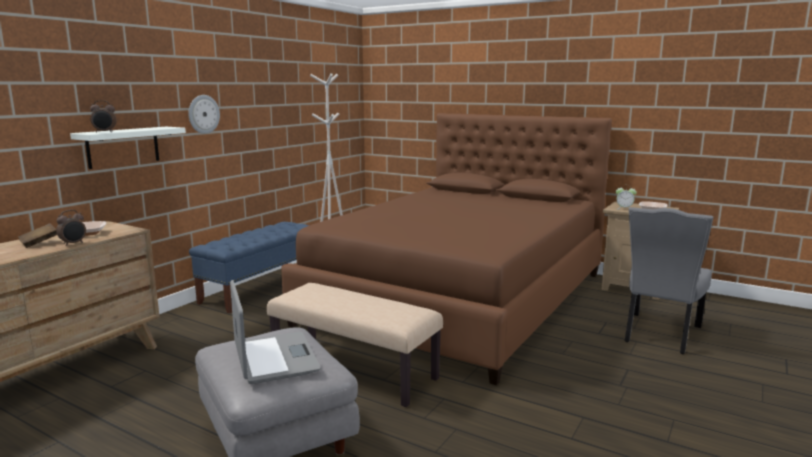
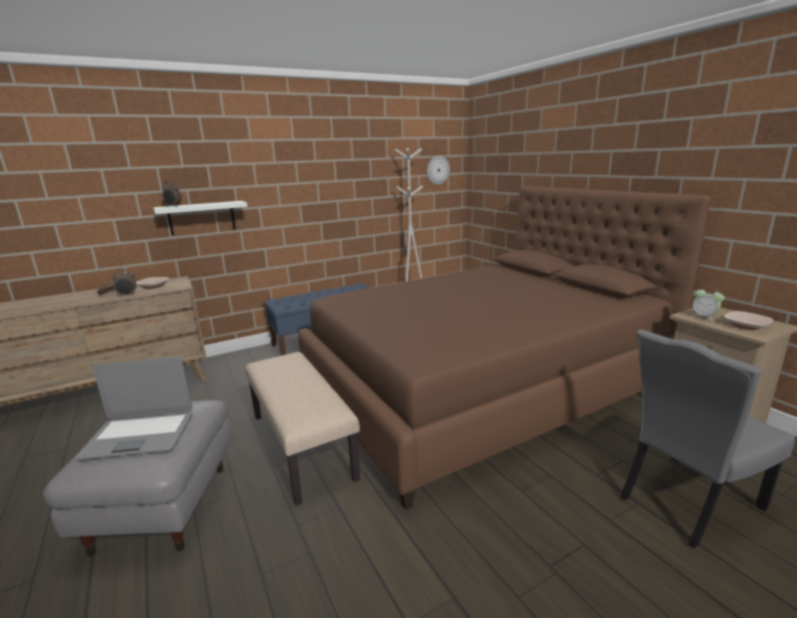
camera: 30 degrees right, 5 degrees up
wall clock [188,95,220,134] -> wall clock moved to [427,156,450,185]
laptop [230,280,321,384] -> laptop turned 75 degrees clockwise [75,357,192,460]

